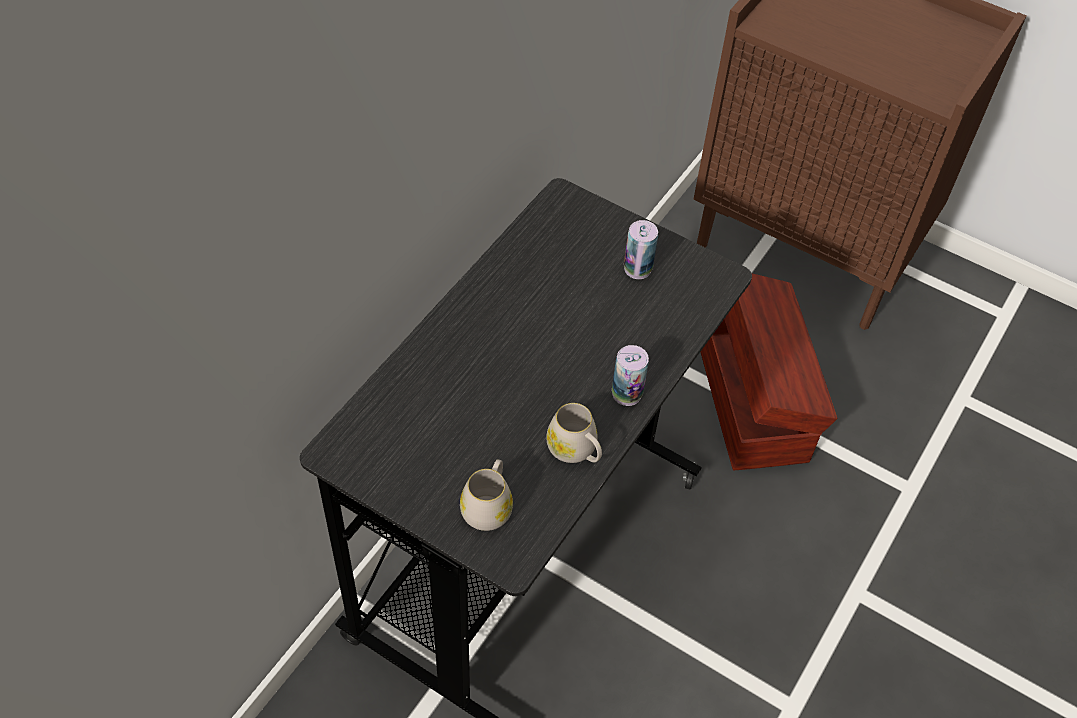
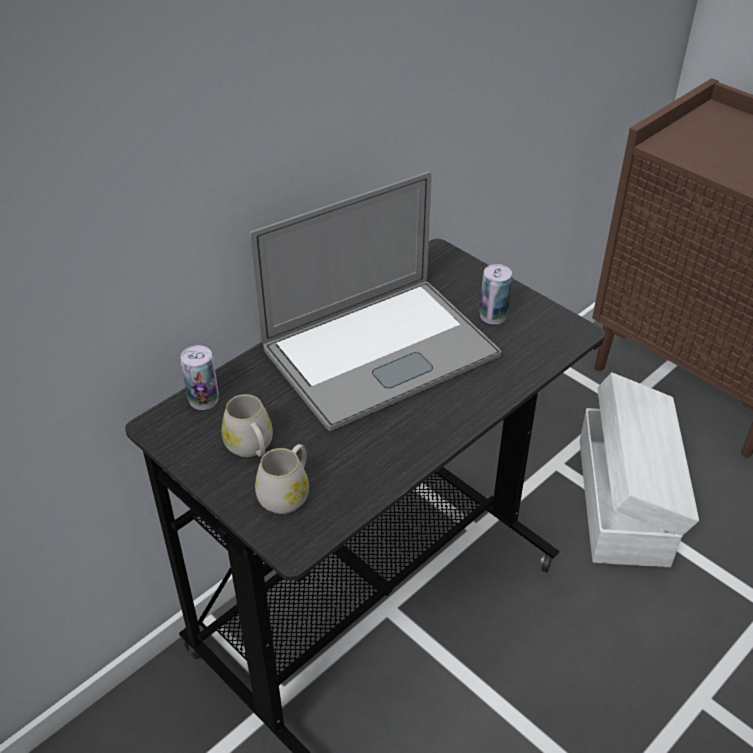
camera: 15 degrees right, 10 degrees down
white mug [546,403,602,463] -> white mug moved to [222,394,273,457]
can [612,345,649,406] -> can moved to [181,345,219,410]
brown storage box [700,273,837,470] -> white storage box [580,372,699,567]
none -> laptop [249,171,501,431]

